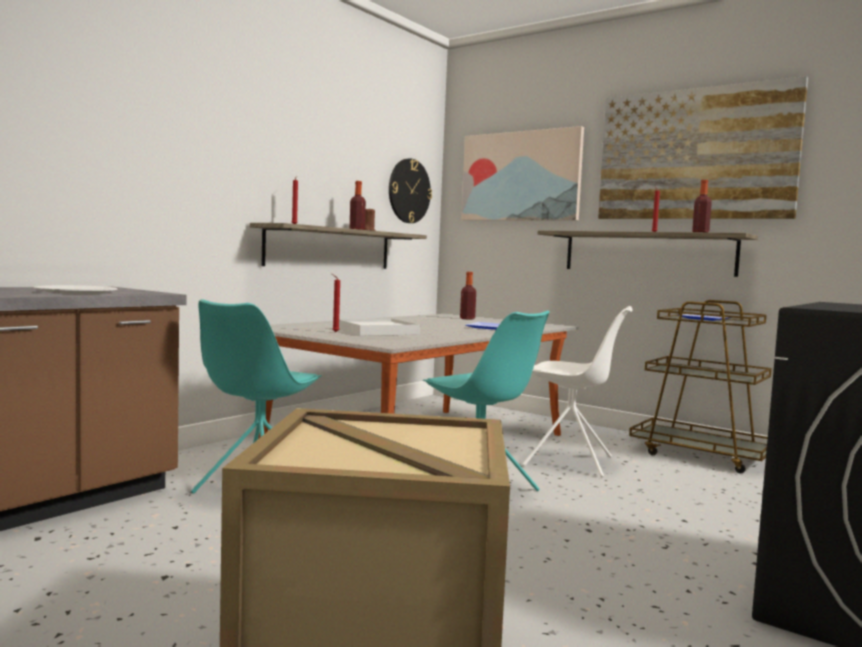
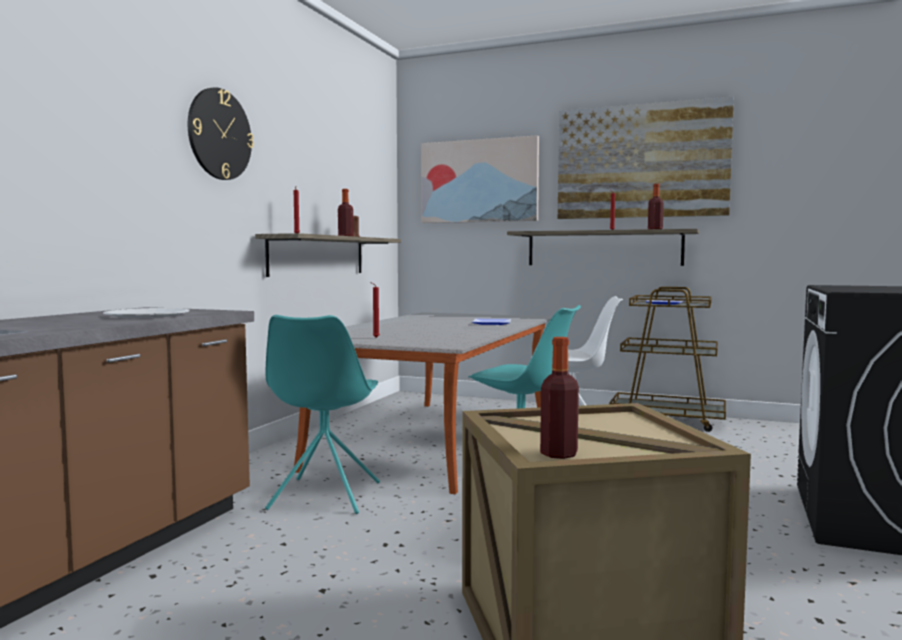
camera: 15 degrees left, 0 degrees up
white tray [339,318,420,336] -> none
wall clock [389,158,432,223] -> wall clock moved to [188,87,254,180]
bottle [460,272,476,320] -> bottle moved to [540,337,579,459]

